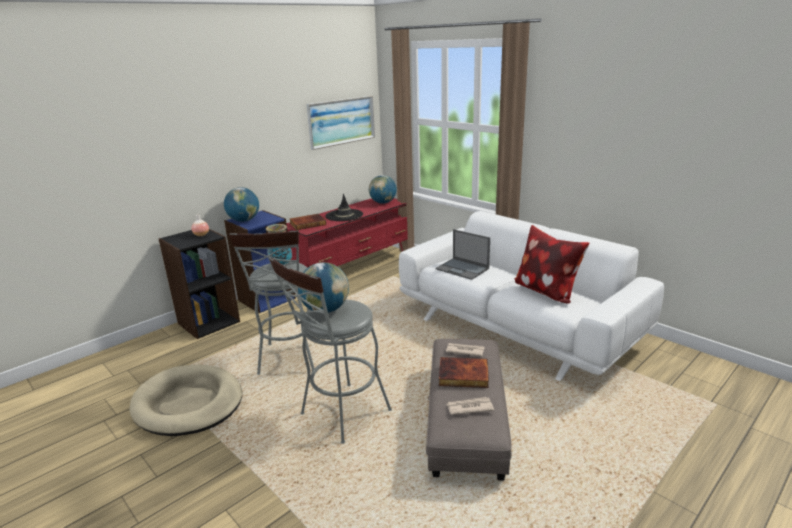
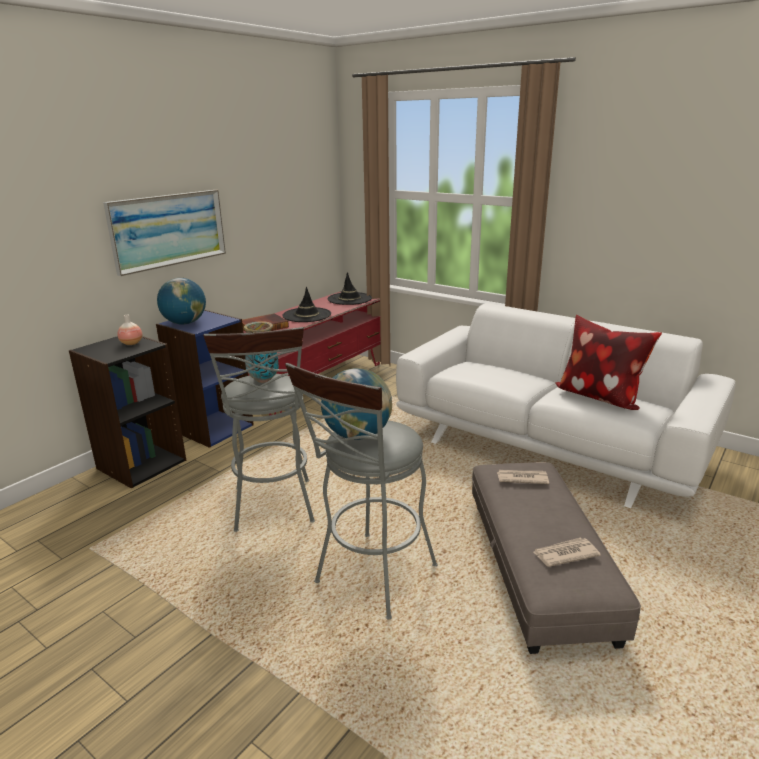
camera: 10 degrees left, 0 degrees up
beige dog bed [129,365,242,436] -> none
picture [306,96,375,150] -> picture moved to [103,190,226,276]
globe [369,175,397,204] -> black hat [327,272,372,305]
laptop [436,229,490,280] -> none
book [439,357,489,388] -> none

